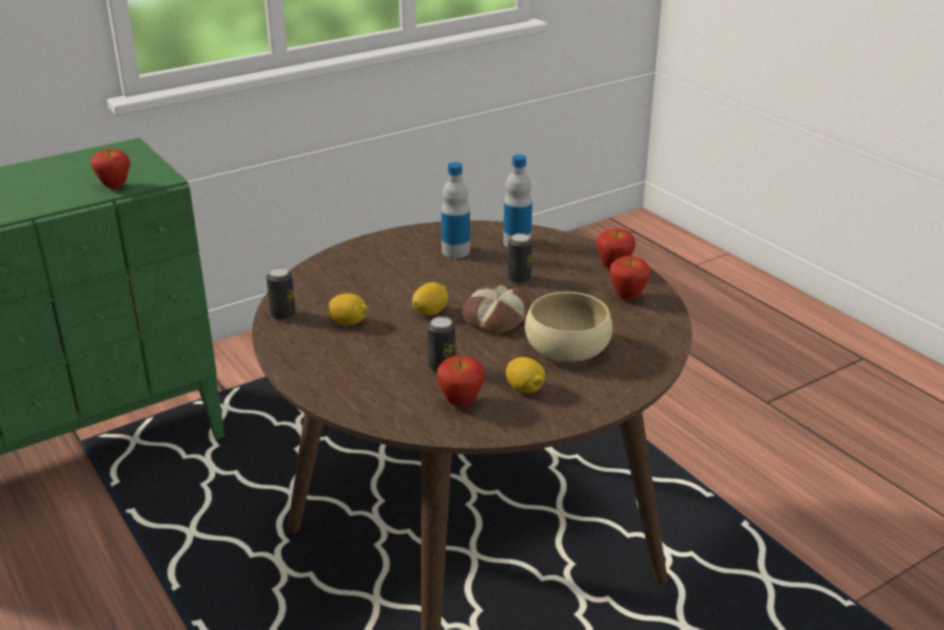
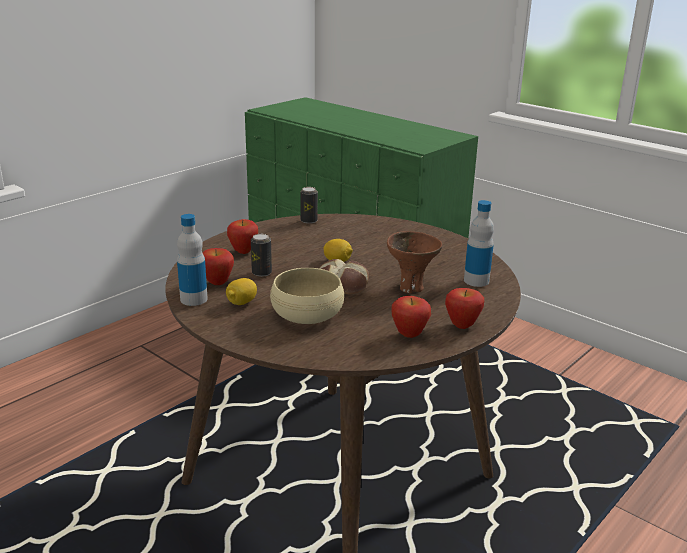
camera: 75 degrees right, 5 degrees down
apple [91,149,130,189] -> apple moved to [227,219,258,254]
lemon [328,293,368,325] -> none
bottle [441,162,470,258] -> bottle moved to [177,214,208,306]
can [508,233,532,284] -> brown bowl [387,231,442,294]

